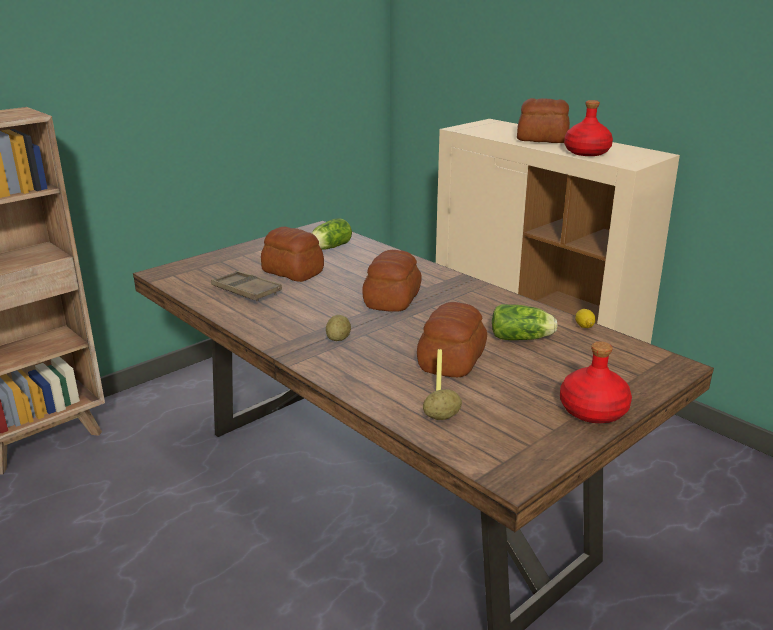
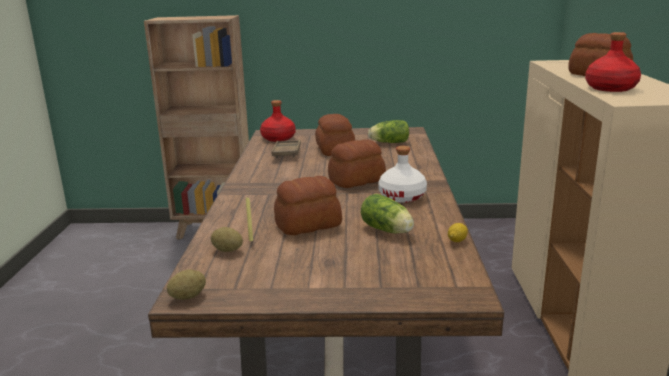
camera: 45 degrees right, 5 degrees down
potato [326,315,351,341] -> potato moved to [167,269,206,300]
red bottle [560,341,632,423] -> red bottle moved to [260,100,296,142]
none -> white bottle [378,146,427,203]

